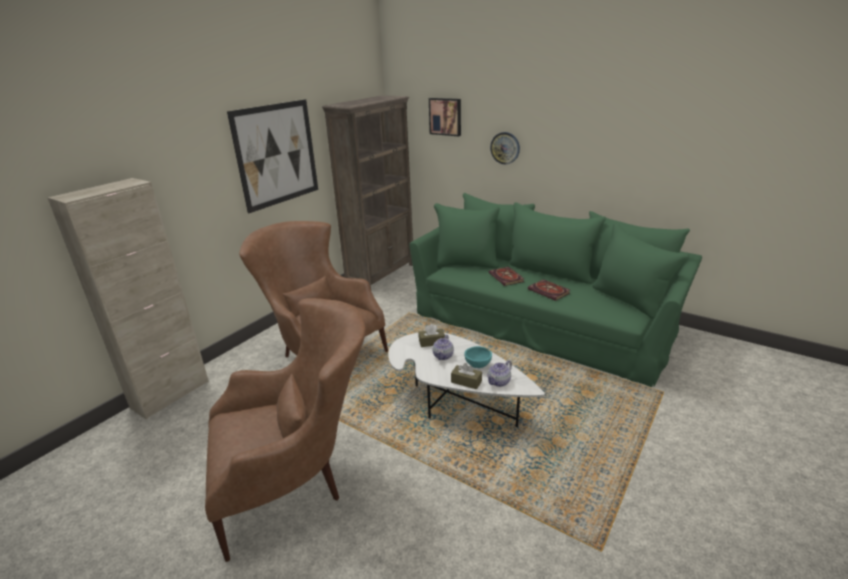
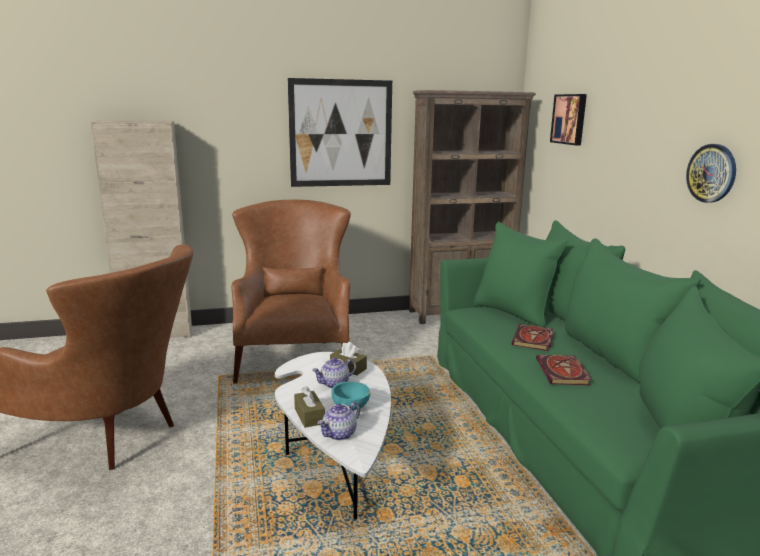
camera: 40 degrees right, 10 degrees down
teapot [487,360,512,387] -> teapot turned 45 degrees counterclockwise [317,402,360,440]
wall clock [490,132,520,164] -> wall clock moved to [686,144,736,203]

